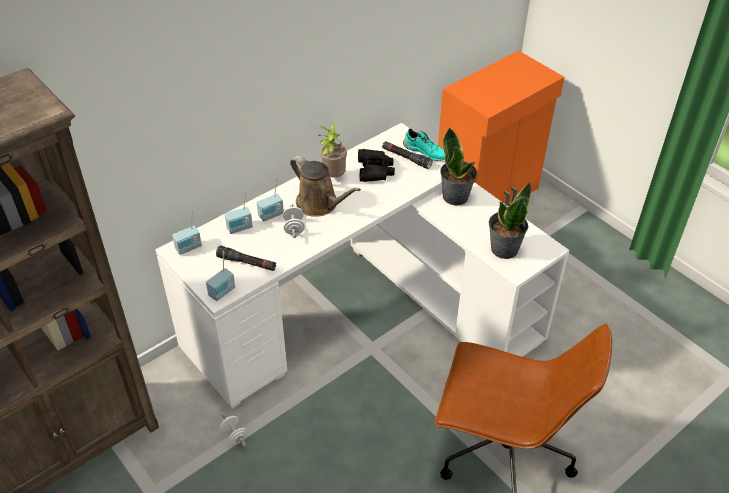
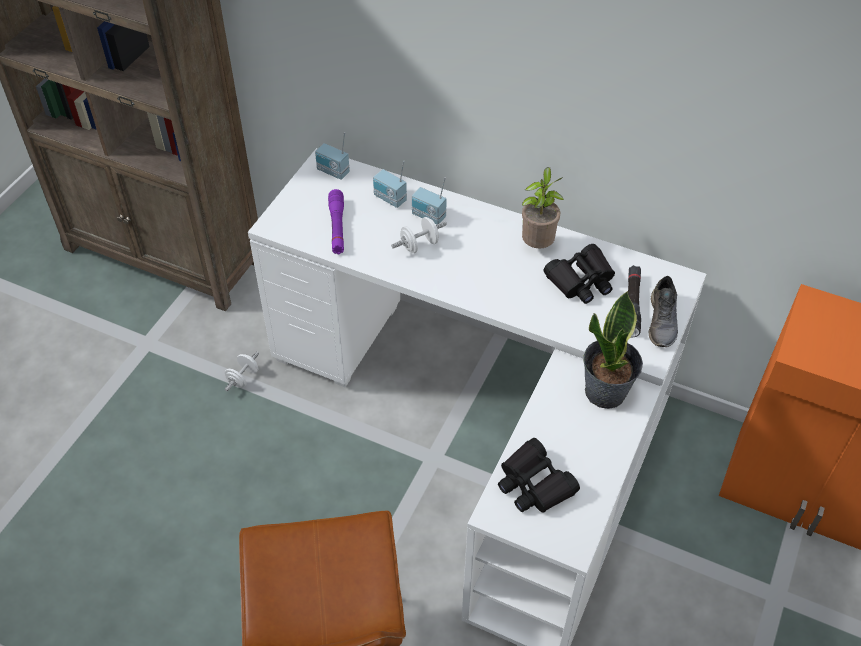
camera: 65 degrees right, 5 degrees up
radio [206,252,235,301] -> none
black flashlight [216,246,276,271] -> purple flashlight [328,189,344,254]
brown watering can [290,156,361,217] -> none
turquoise shoe [403,129,445,161] -> grey shoe [649,276,678,347]
potted plant [489,182,531,259] -> black binoculars [498,438,580,513]

